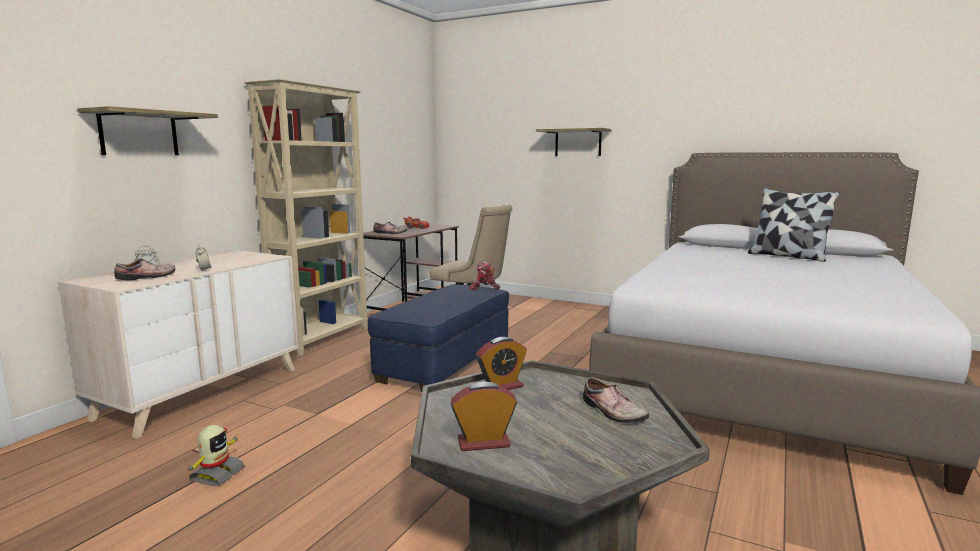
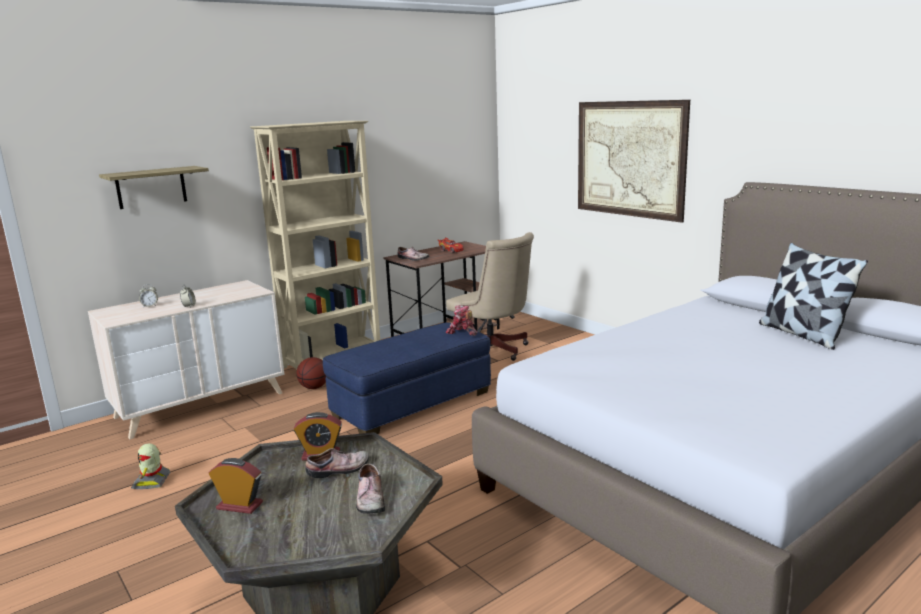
camera: 25 degrees right, 5 degrees up
shoe [114,259,175,280] -> shoe moved to [306,448,369,478]
toy robot [184,425,245,486] -> toy robot turned 135 degrees clockwise [131,443,170,489]
shelf [536,128,611,156] -> picture [578,100,690,223]
none -> basketball [296,357,326,389]

